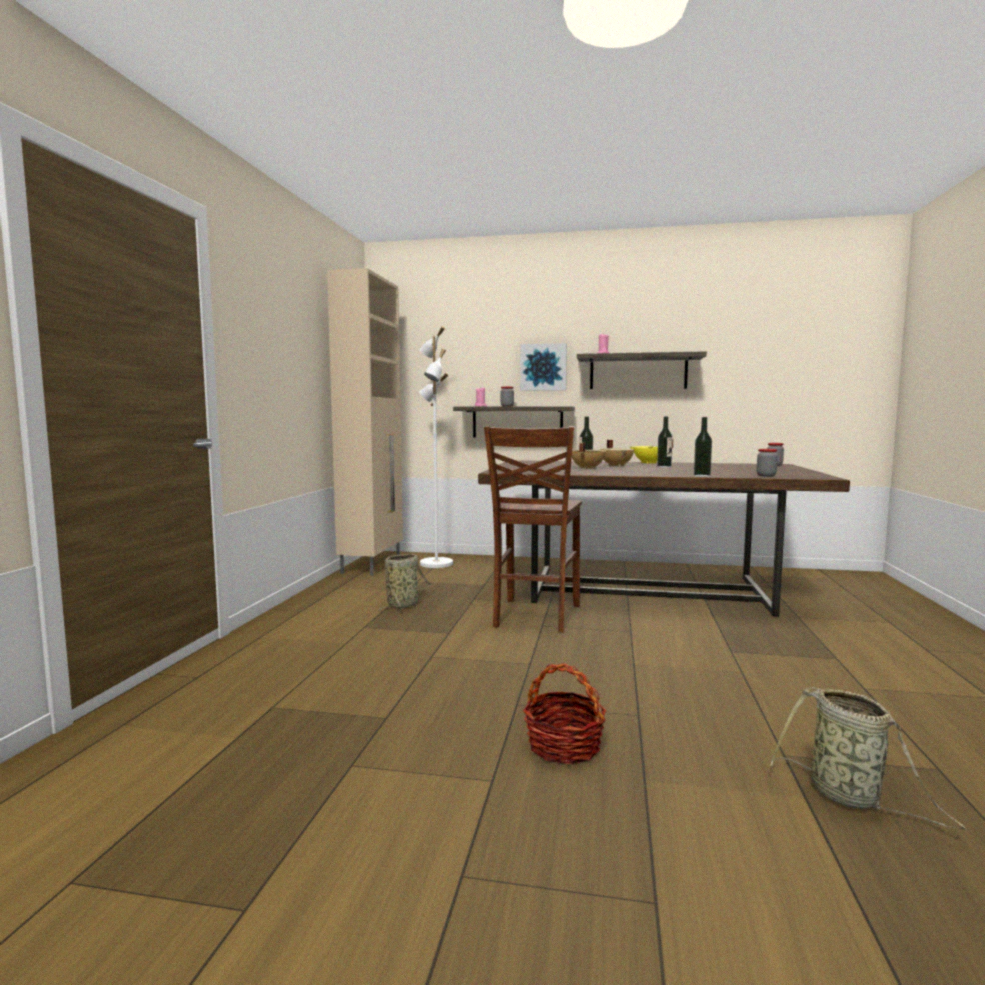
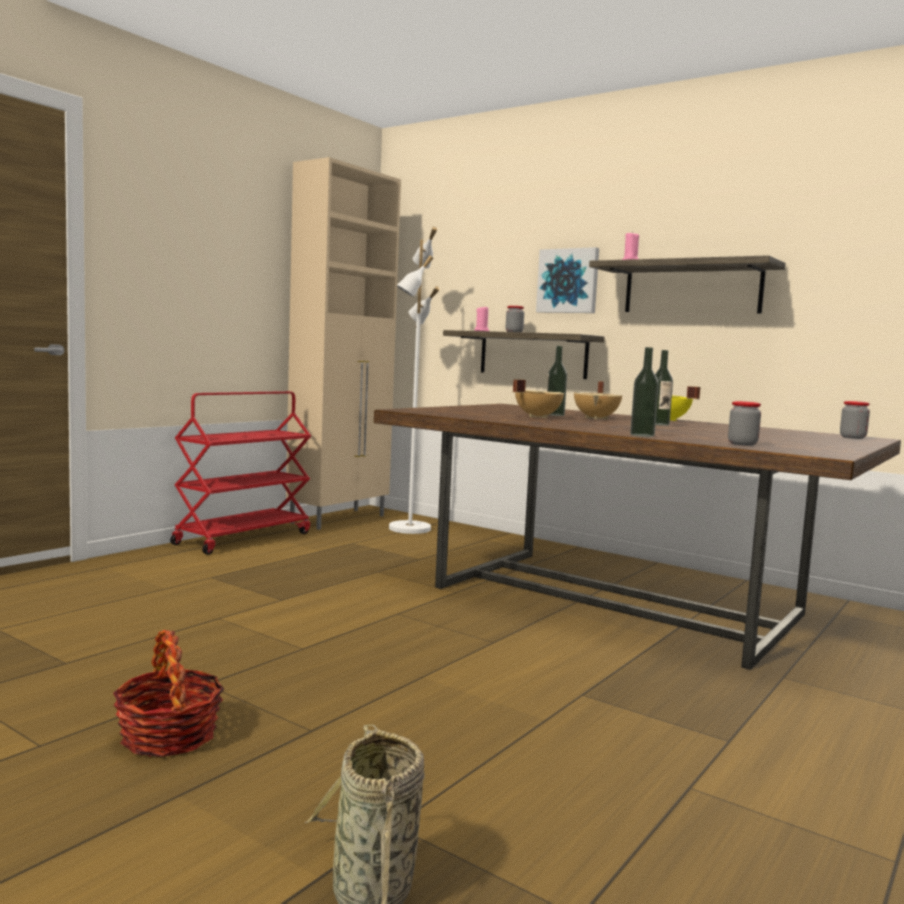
camera: 25 degrees right, 0 degrees up
basket [379,554,432,611] -> none
brown chair [484,426,582,633] -> none
none -> red cart [170,391,311,555]

